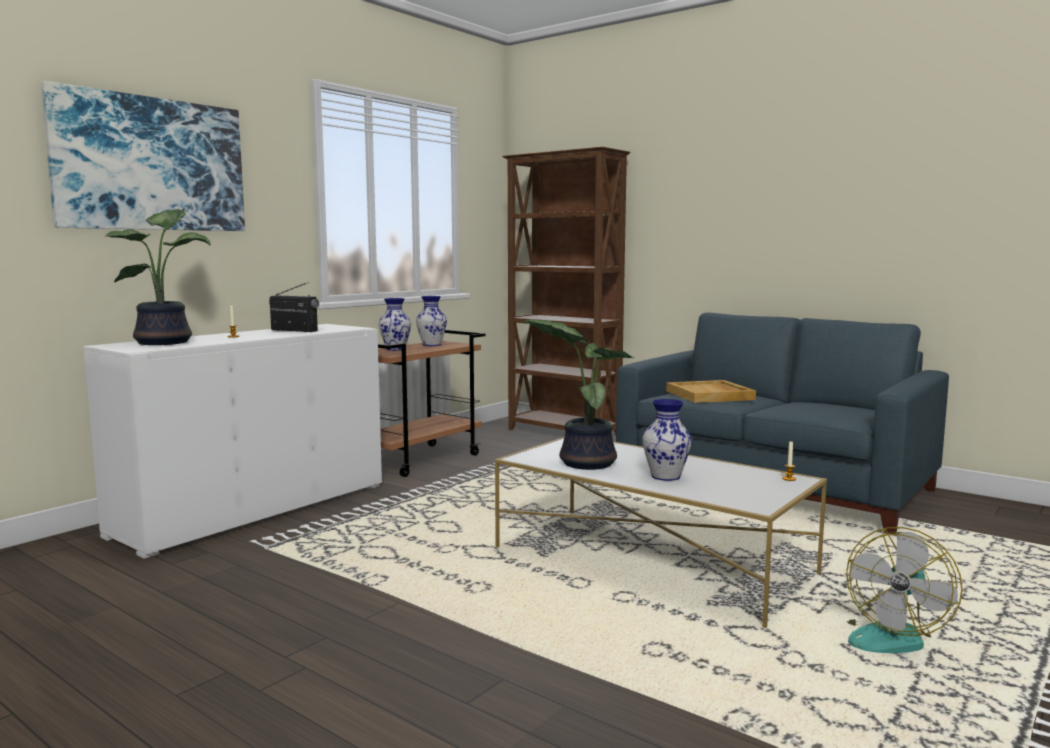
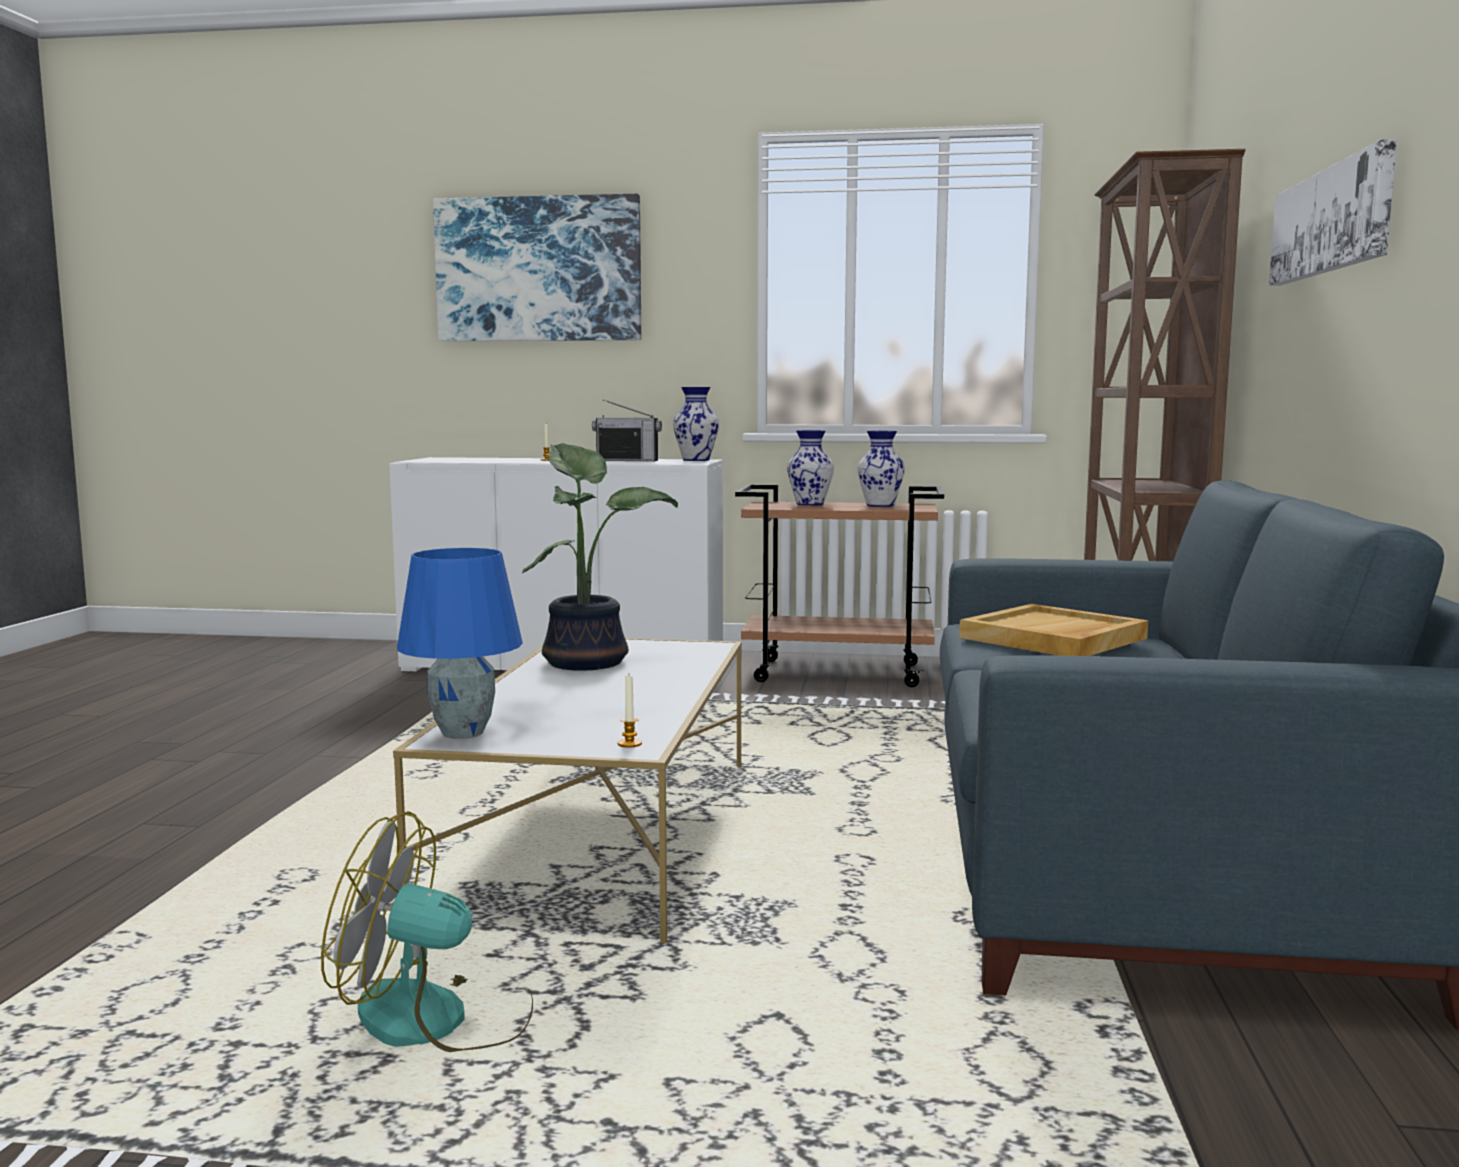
camera: 60 degrees right, 0 degrees up
potted plant [105,208,211,345] -> none
radio [269,282,319,332] -> radio turned 105 degrees clockwise [592,399,662,461]
vase [642,399,692,481] -> vase moved to [673,387,719,461]
none -> blue table lamp [397,548,523,739]
none -> picture [1269,139,1397,286]

